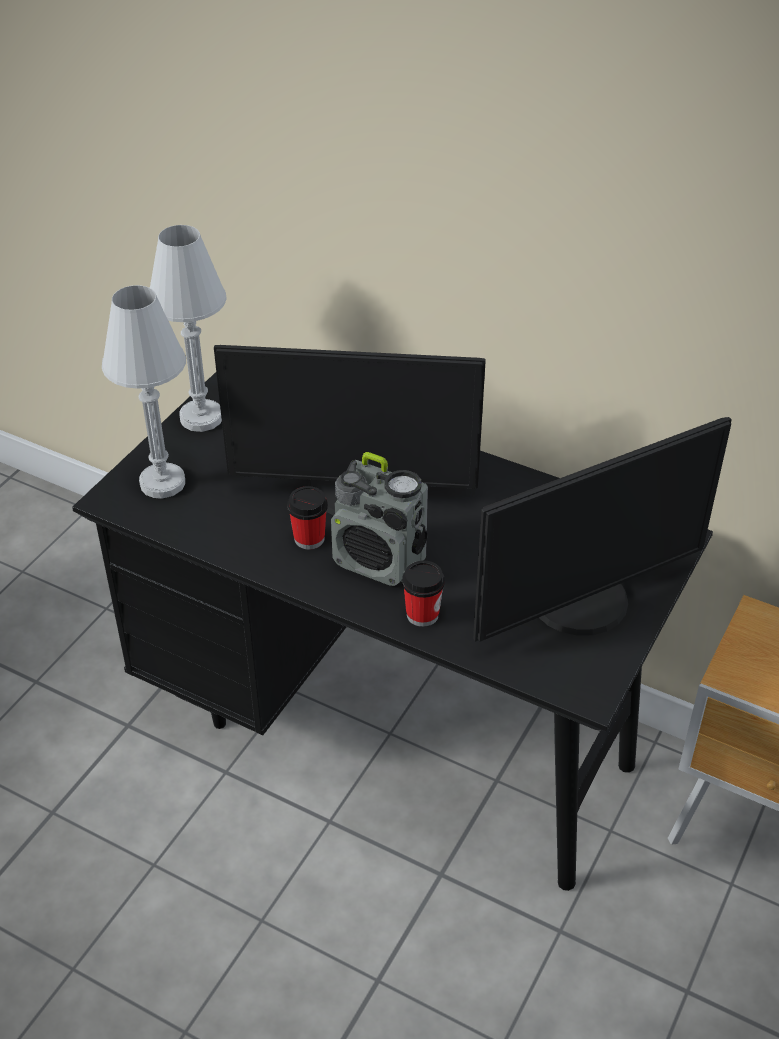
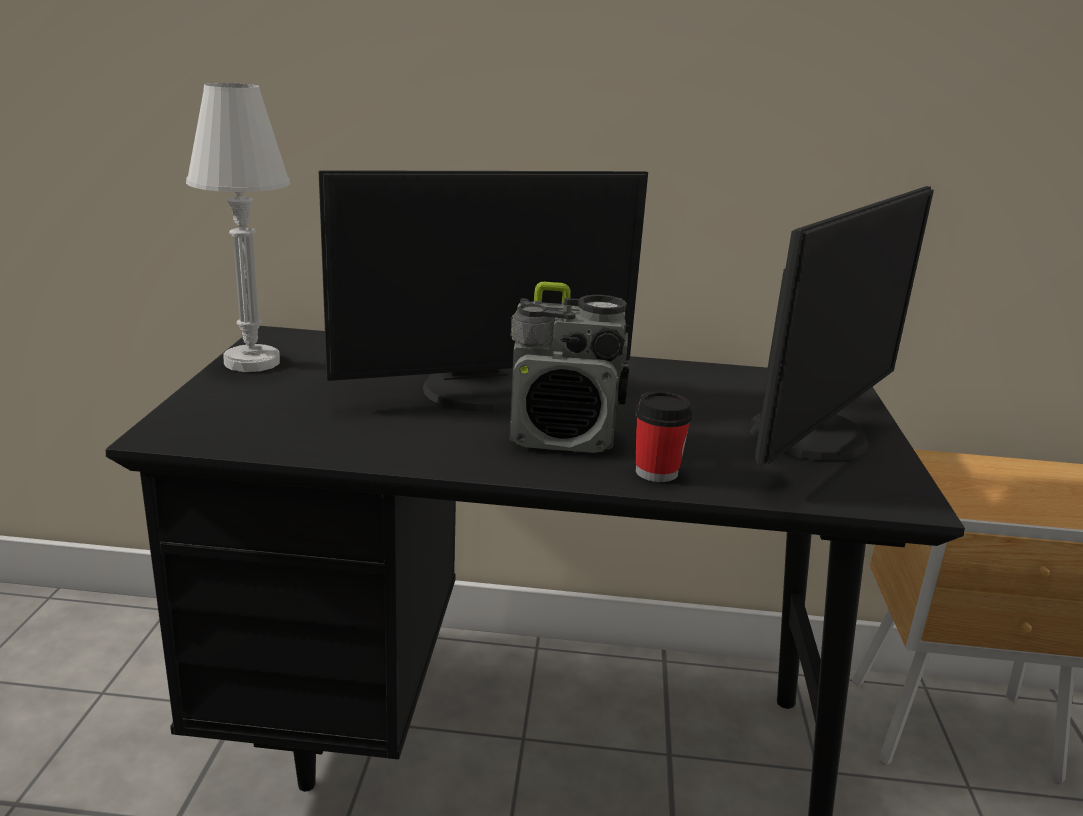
camera: 25 degrees left, 20 degrees down
white table lamp [102,285,186,499] -> none
cup [287,486,328,550] -> none

